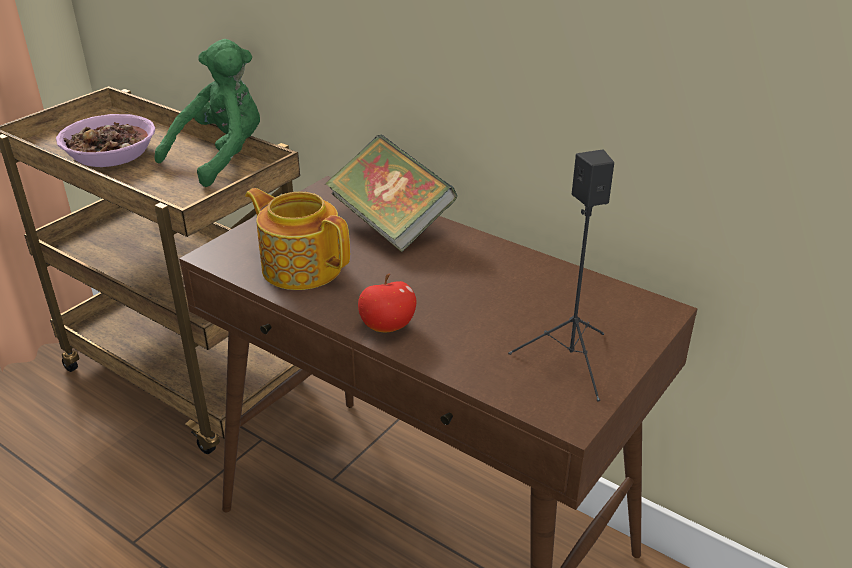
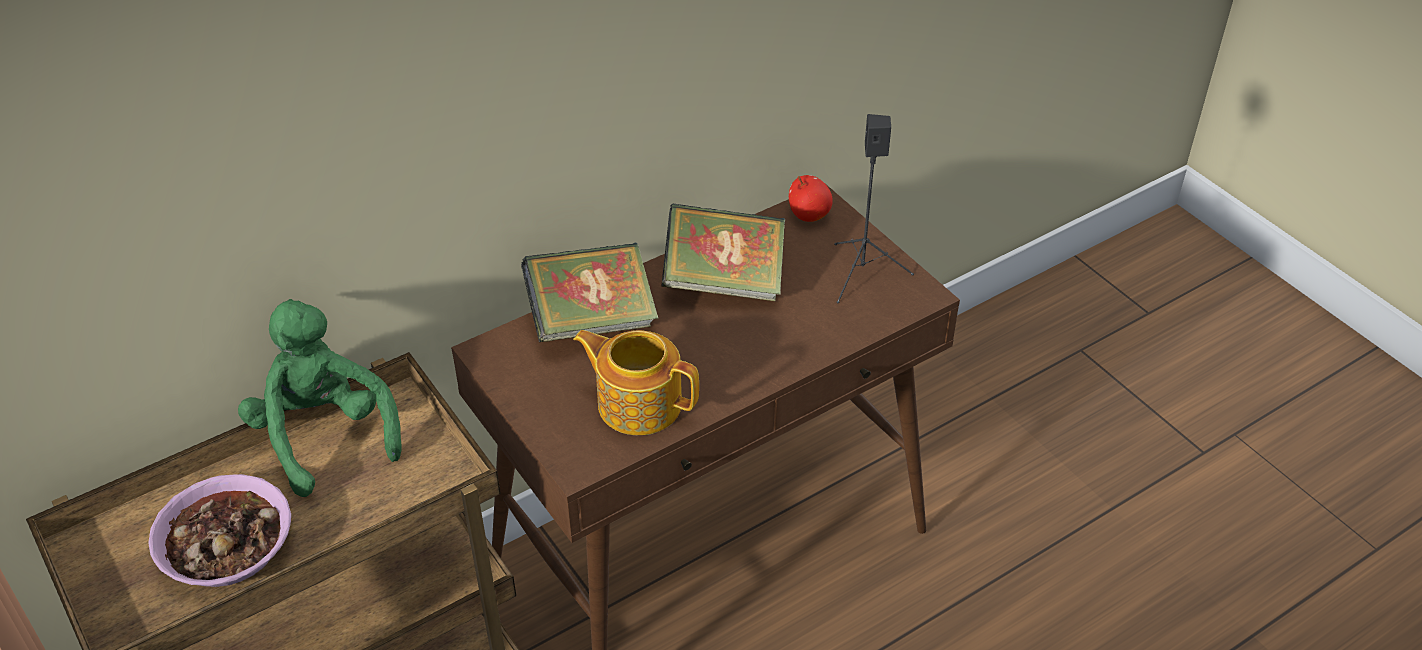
camera: 70 degrees left, 10 degrees up
teapot [245,188,350,290] -> teapot turned 60 degrees clockwise [573,330,699,435]
apple [358,274,416,332] -> apple moved to [789,175,833,222]
none -> book [662,203,785,301]

